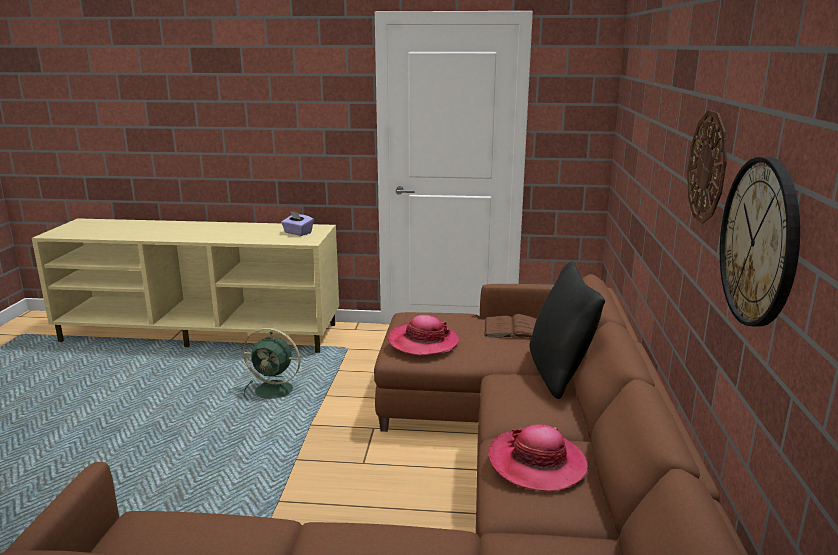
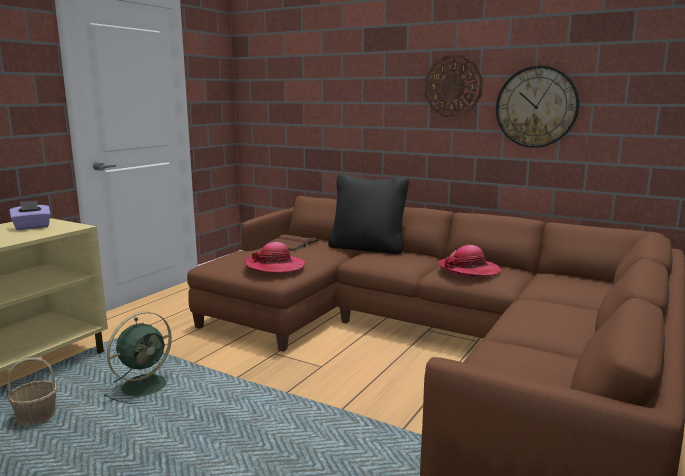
camera: 65 degrees left, 5 degrees down
none -> basket [7,358,58,425]

